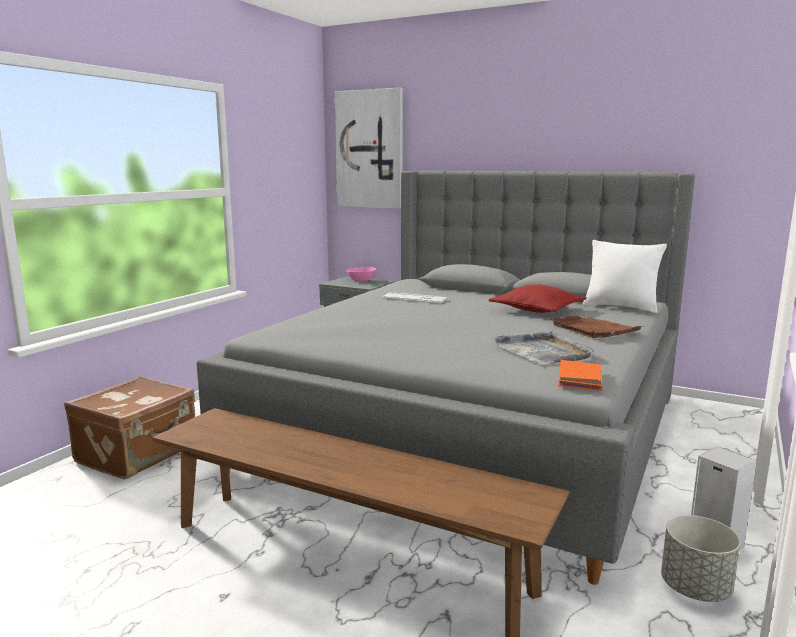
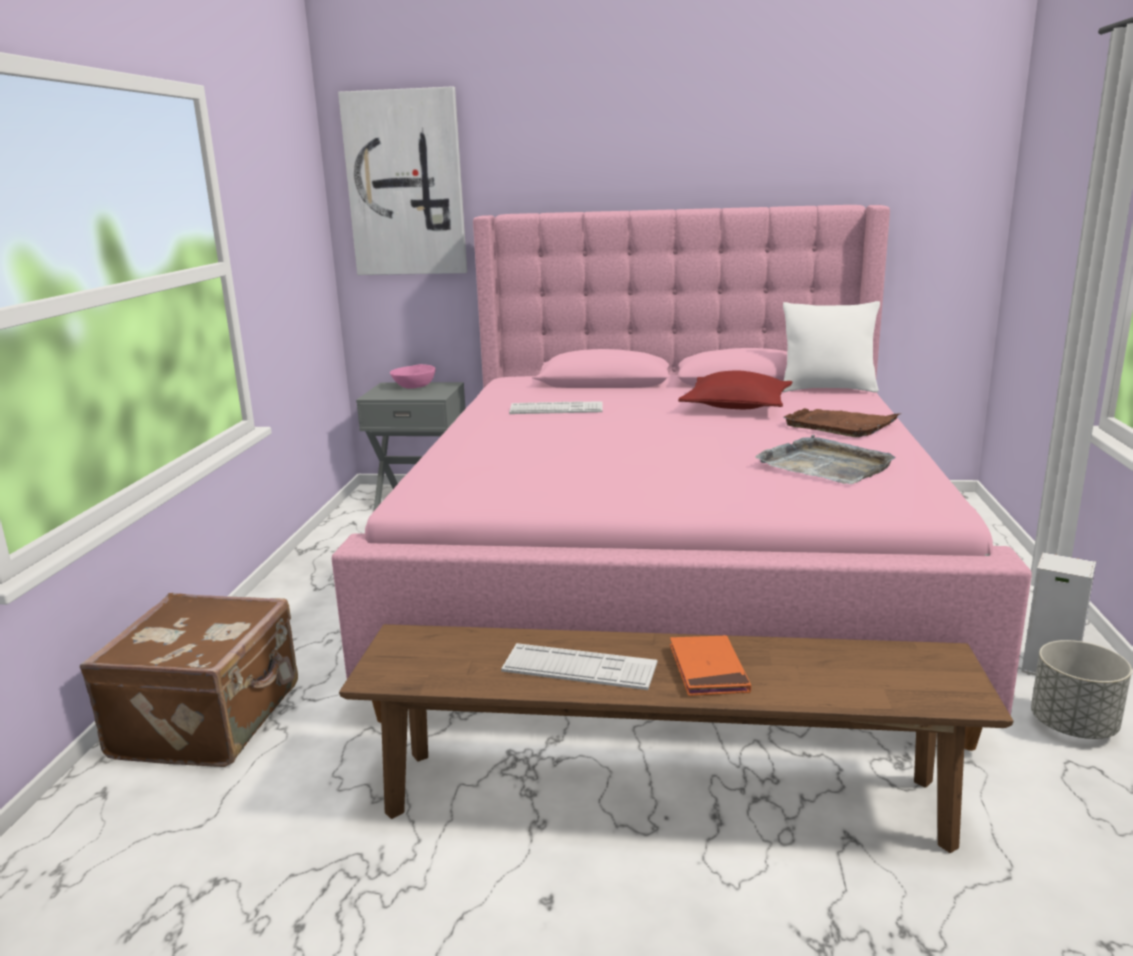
camera: 20 degrees left, 5 degrees up
grey bed [196,171,695,585] -> pink bed [332,205,1032,751]
orange book [558,360,602,391] -> orange book moved to [670,635,751,696]
none -> keyboard [501,643,657,690]

